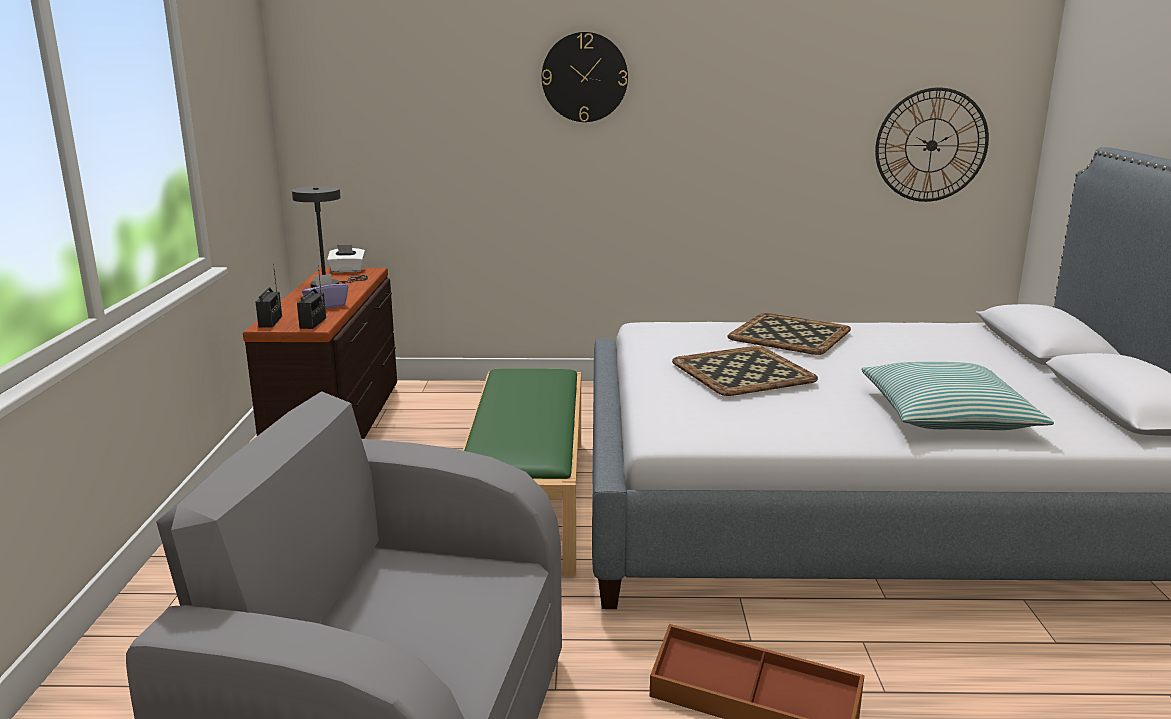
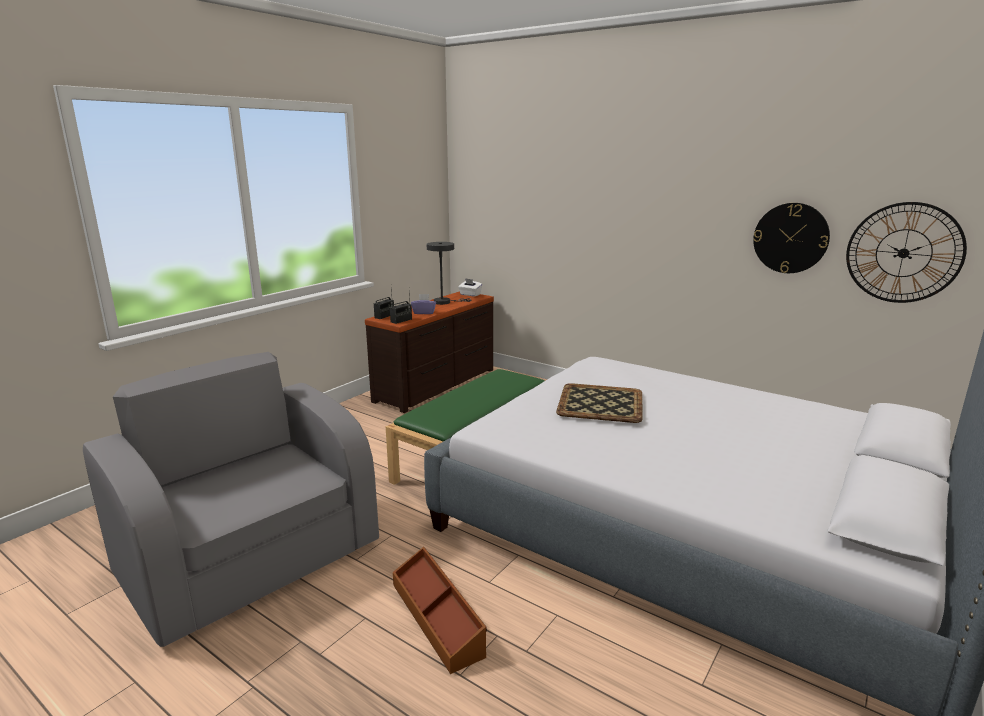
camera: 35 degrees right, 0 degrees up
wall clock [542,32,628,122] -> wall clock moved to [753,203,830,273]
tray [728,313,851,355] -> none
pillow [861,362,1054,430] -> none

